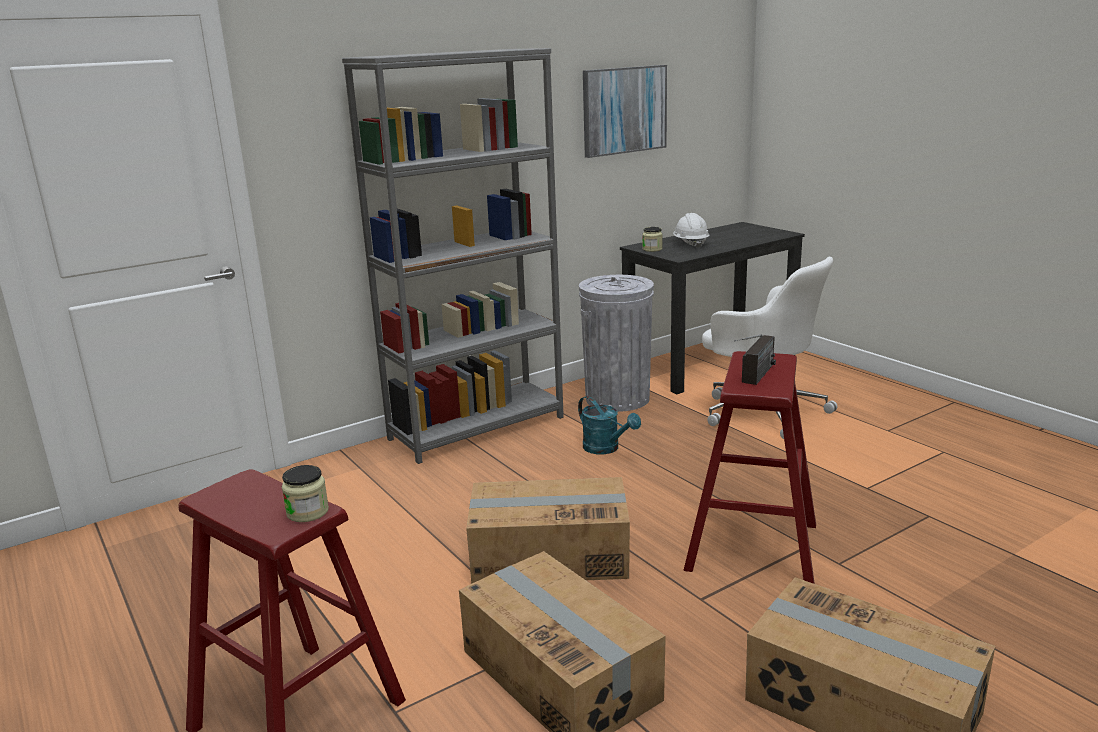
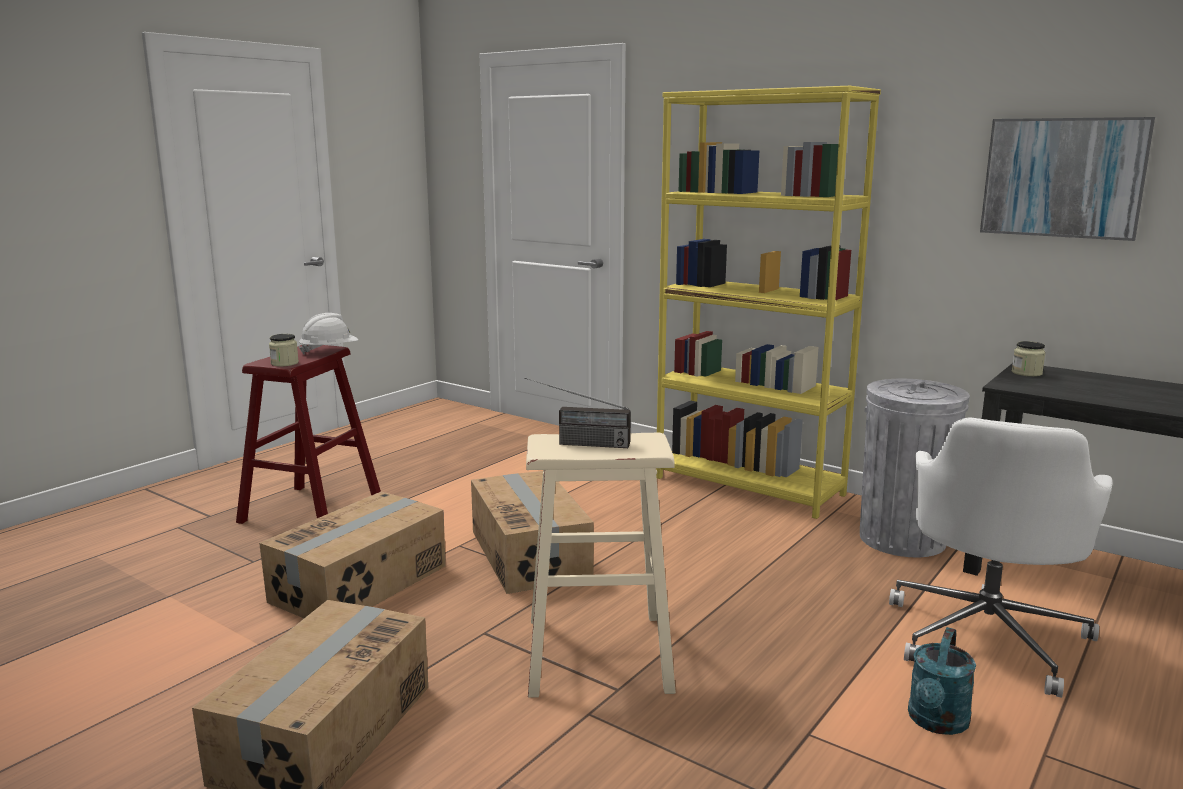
camera: 70 degrees right, 5 degrees down
grey bookcase [342,48,564,464] -> yellow bookcase [656,86,881,519]
turquoise watering can [578,396,641,454] -> turquoise watering can moved to [908,627,976,735]
white hard hat [673,213,709,248] -> white hard hat moved to [299,313,358,355]
red stool [684,351,816,584] -> beige stool [526,432,676,698]

